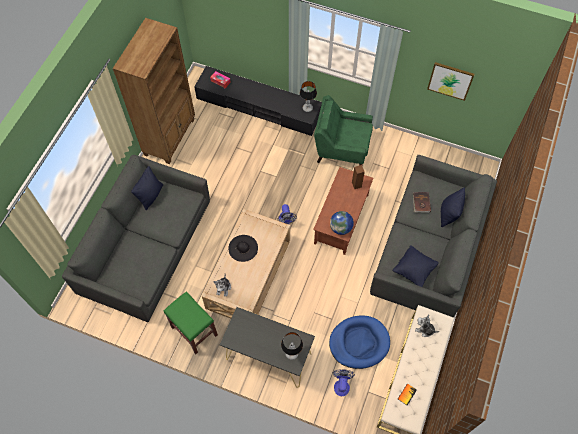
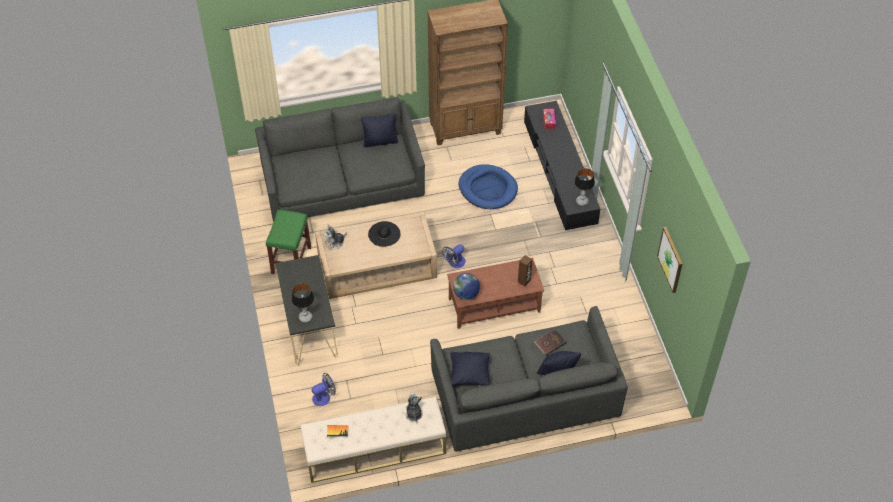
camera: 55 degrees right, 10 degrees down
green armchair [314,95,373,165] -> none
blue dog bed [329,315,390,369] -> blue dog bed moved to [459,164,518,209]

